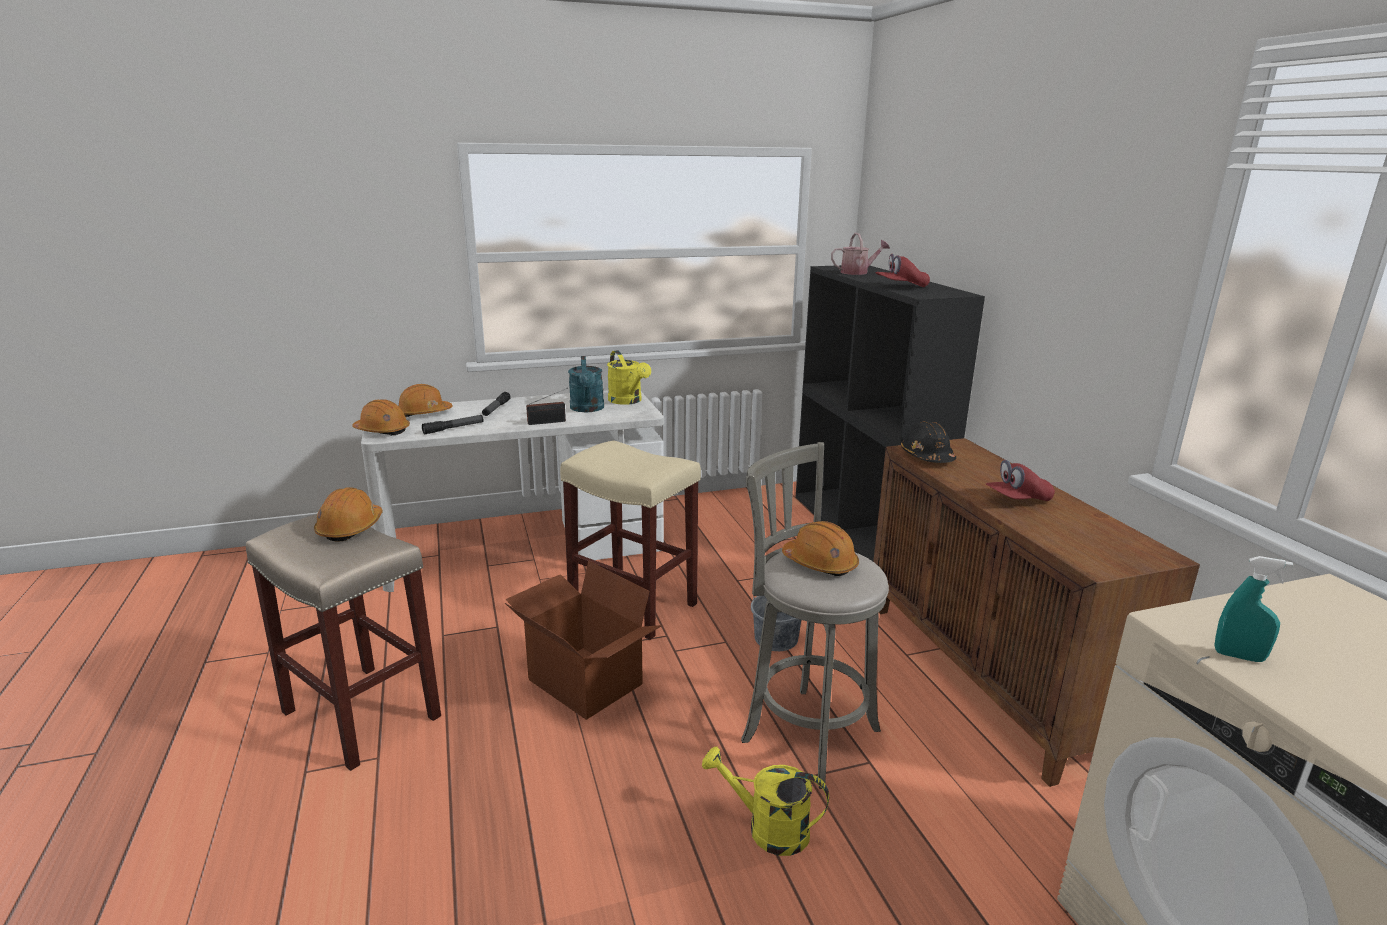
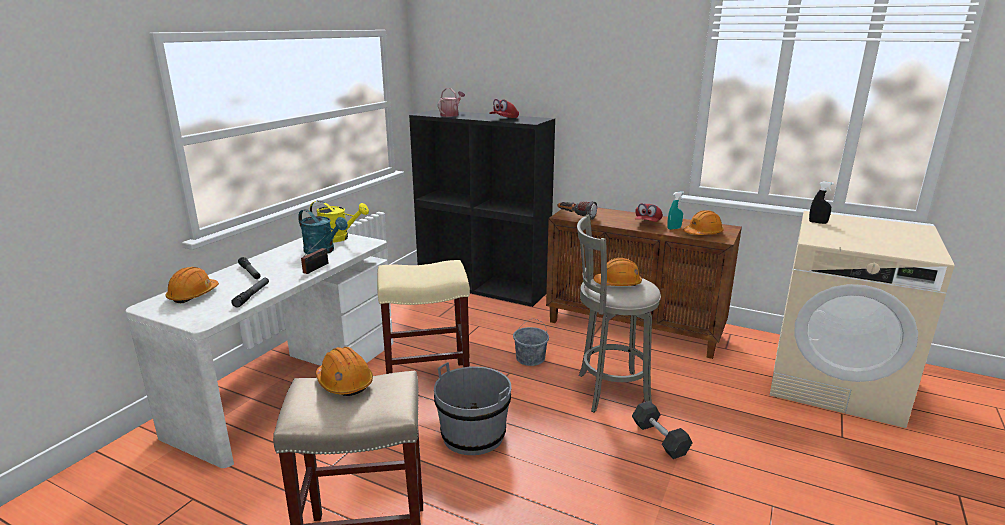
camera: 45 degrees left, 0 degrees up
orange hard hat [352,399,410,436] -> orange hard hat moved to [683,210,724,235]
cardboard box [505,560,662,720] -> grey bucket [434,362,511,455]
yellow watering can [702,747,829,856] -> grey dumbbell [632,401,693,459]
black hard hat [901,421,956,463] -> flashlight [558,201,597,220]
turquoise spray bottle [1214,556,1293,662] -> turquoise spray bottle moved to [667,191,684,230]
none -> black spray bottle [809,182,834,224]

